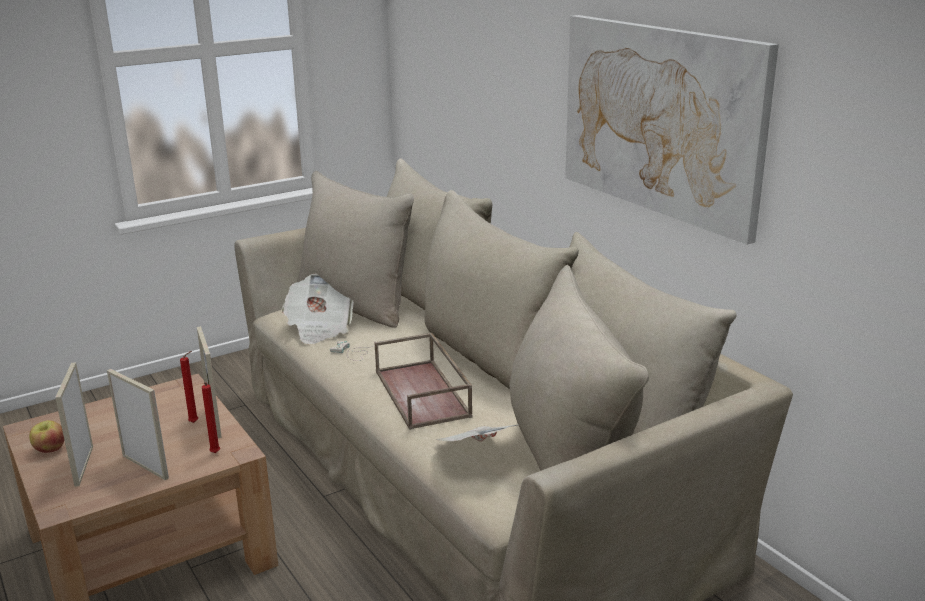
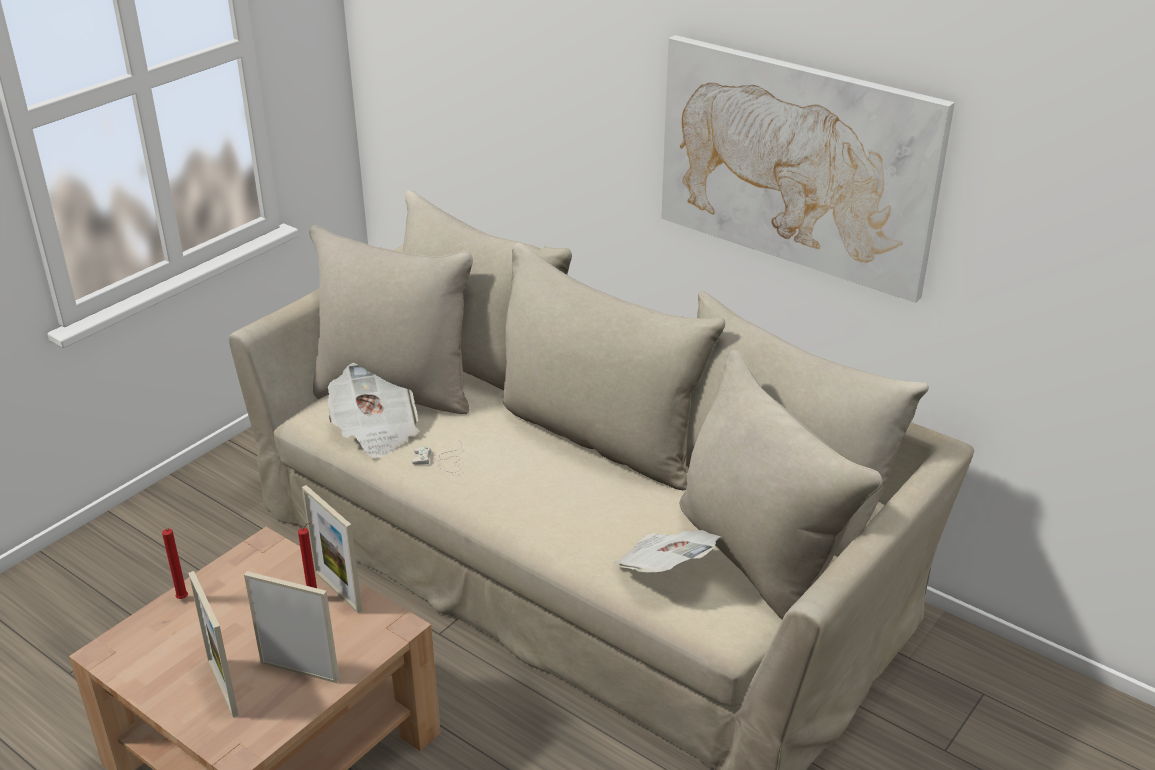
camera: 20 degrees left, 10 degrees up
apple [29,420,64,453] -> none
red candle [202,382,220,453] -> red candle moved to [162,528,188,599]
brown tray [374,333,473,430] -> none

